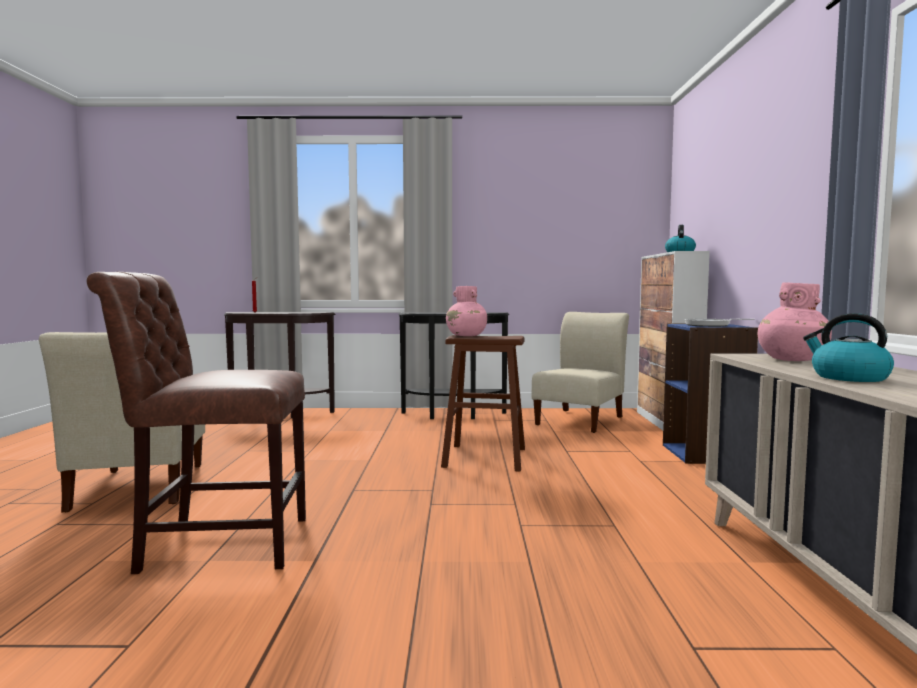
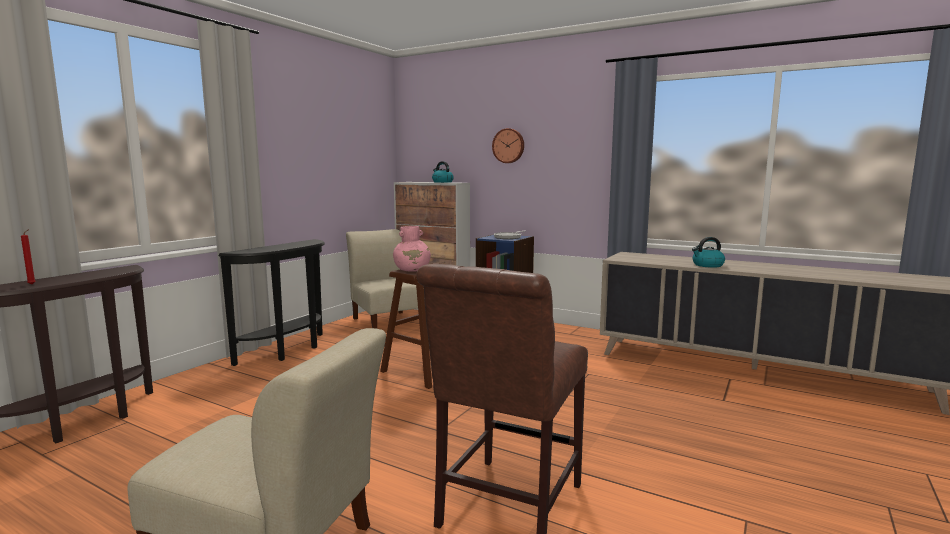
camera: 60 degrees left, 5 degrees up
pink vase [758,282,832,361] -> none
none -> wall clock [492,128,524,163]

